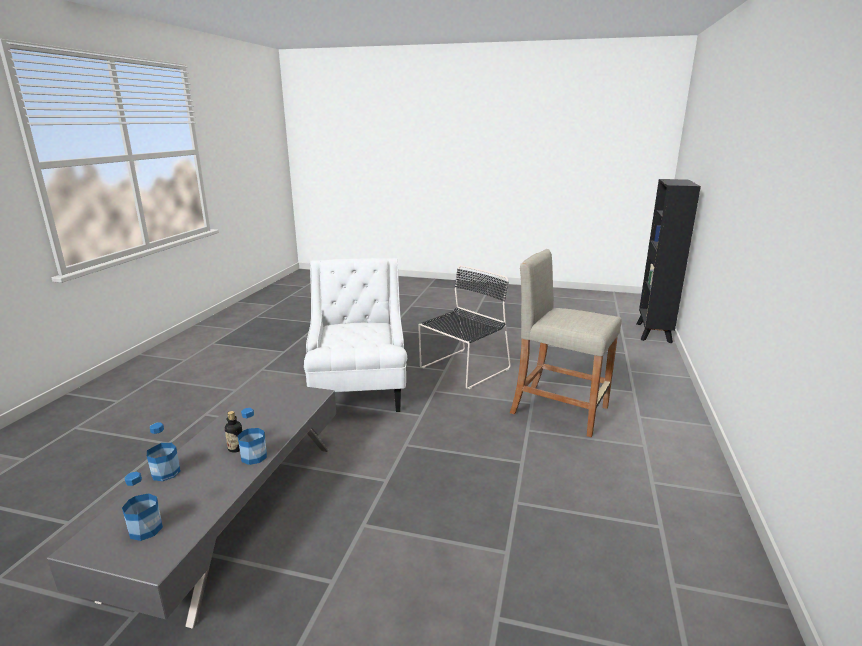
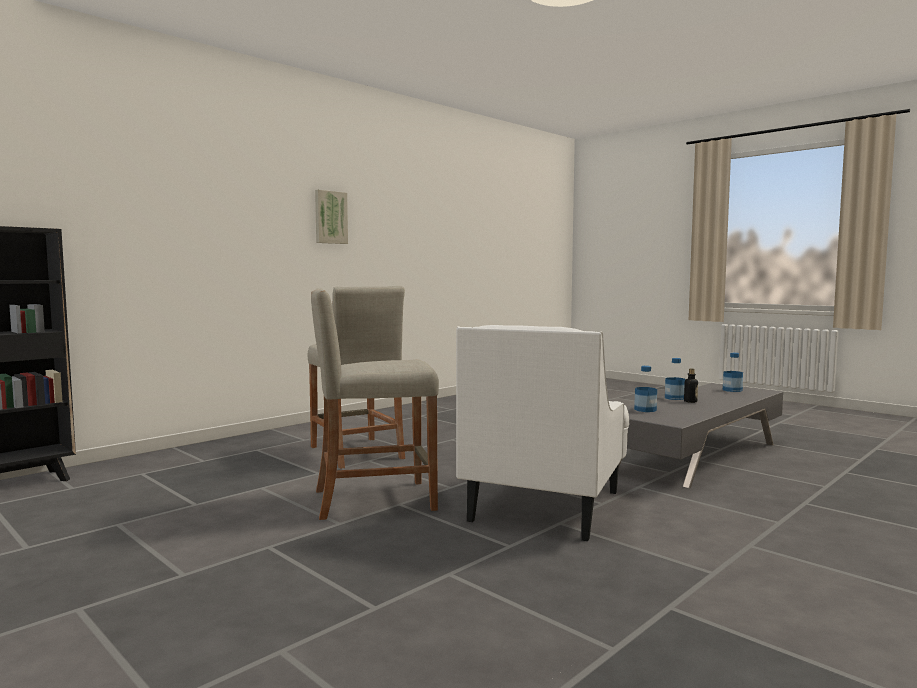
camera: 150 degrees left, 15 degrees down
bottle [147,423,180,481] -> bottle moved to [634,366,657,412]
black chair [418,265,511,389] -> beige stool [311,288,439,520]
none -> picture [315,190,348,244]

